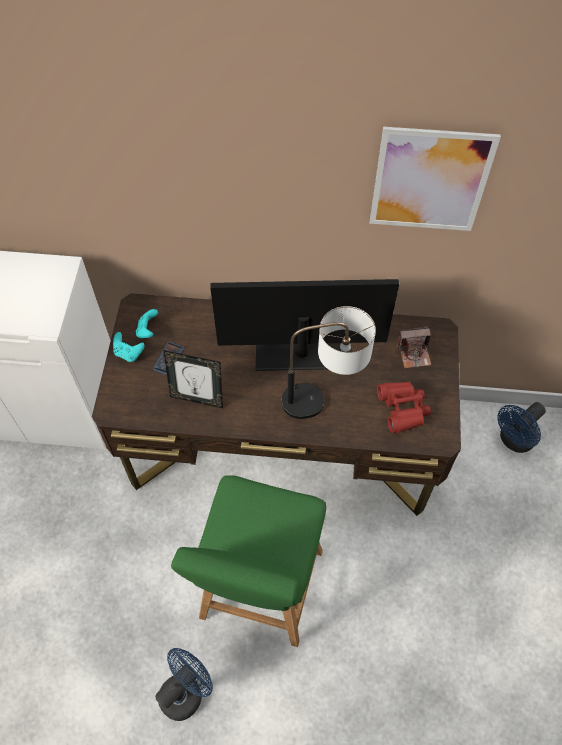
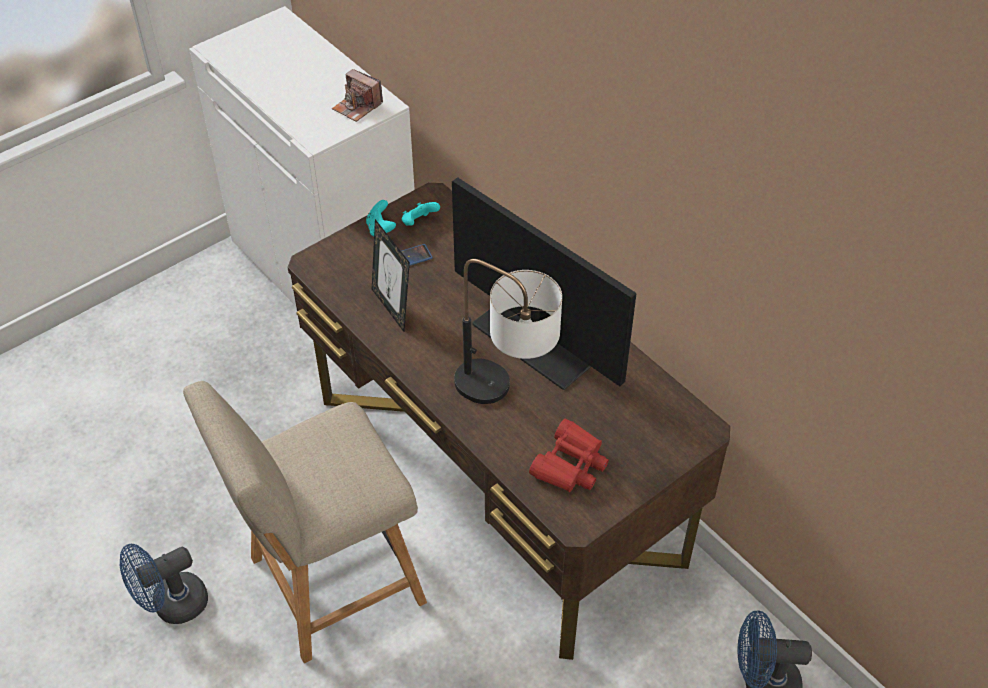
camera: 45 degrees right, 10 degrees down
blue fan [155,648,213,721] -> blue fan turned 150 degrees clockwise [120,544,208,624]
green chair [171,475,326,647] -> beige chair [183,381,427,663]
picture [370,127,501,231] -> none
camera [396,326,431,368] -> camera moved to [332,69,383,122]

